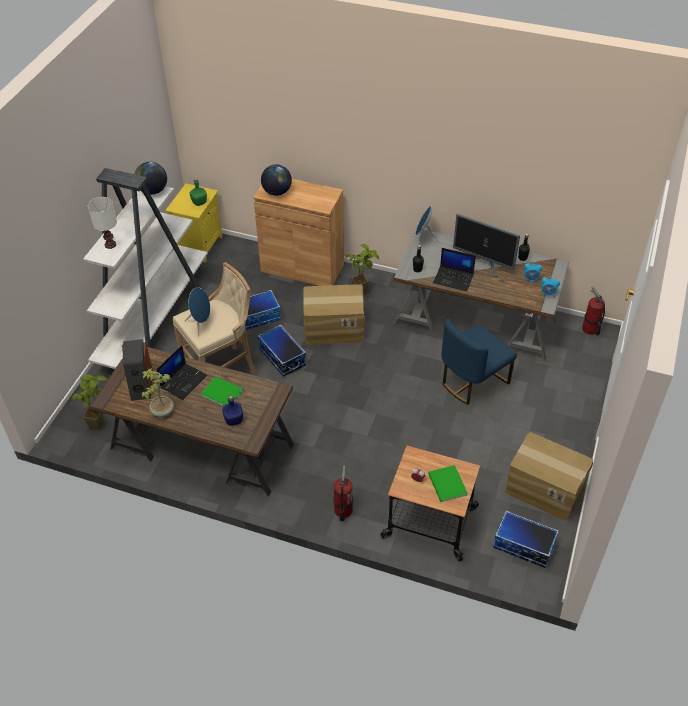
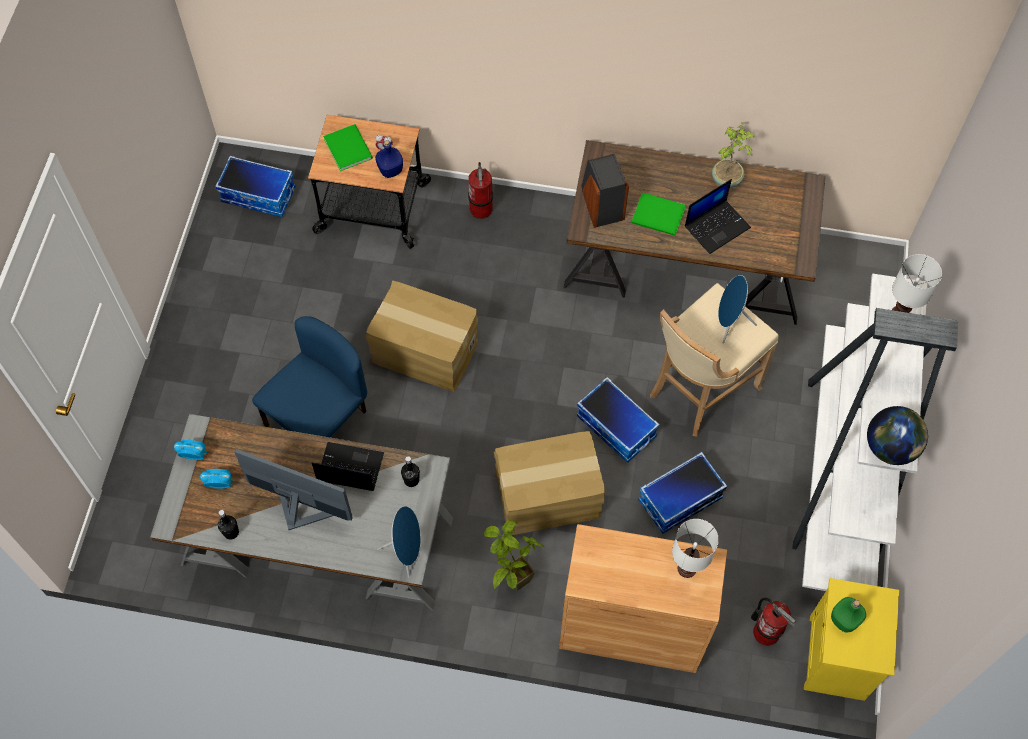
camera: 170 degrees right, 15 degrees up
potted plant [72,374,108,431] -> none
speaker [122,339,153,401] -> speaker moved to [581,154,629,228]
laptop [156,345,207,400] -> laptop turned 150 degrees counterclockwise [685,179,751,254]
blue bottle [222,396,243,426] -> blue bottle moved to [375,140,403,178]
globe [261,164,292,196] -> white table lamp [672,519,719,578]
cardboard box [505,432,593,521] -> cardboard box moved to [366,280,478,391]
fire extinguisher [582,286,605,336] -> fire extinguisher moved to [751,598,796,646]

